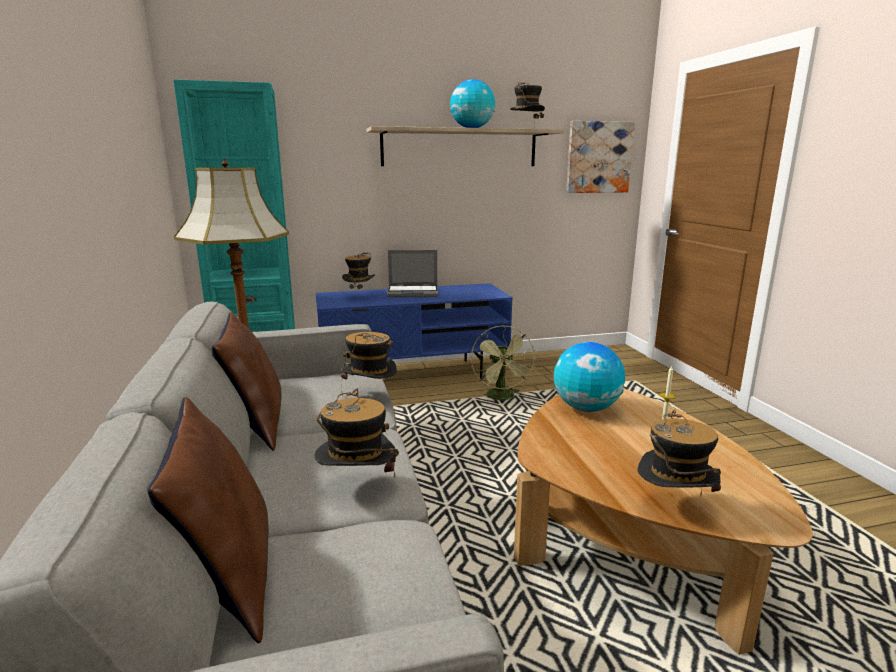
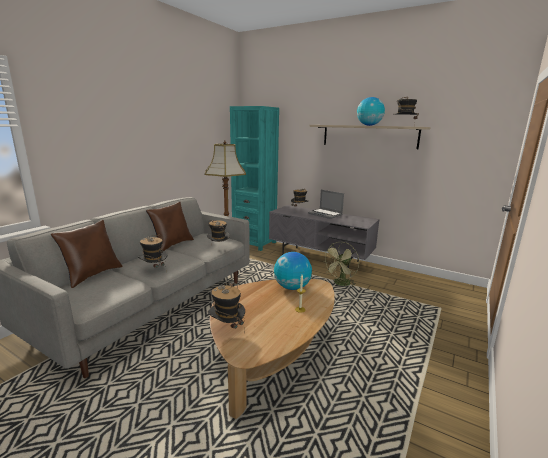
camera: 45 degrees right, 0 degrees up
blue tv stand [316,283,513,380] -> grey tv stand [269,205,380,268]
picture [566,121,635,193] -> none

